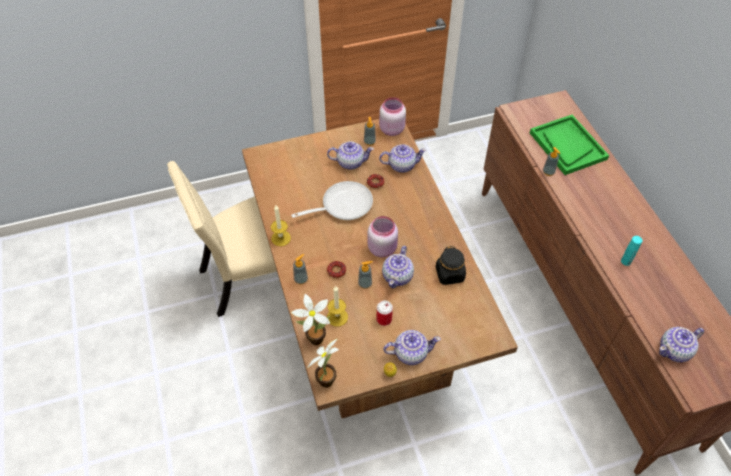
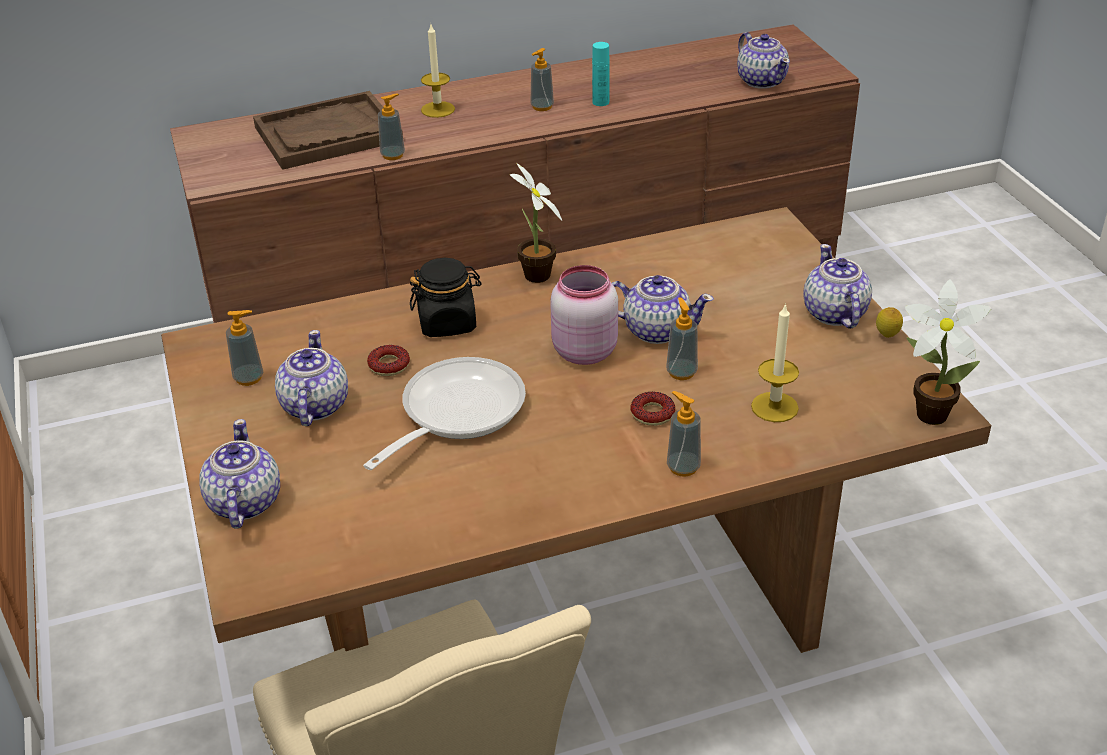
camera: 90 degrees left, 15 degrees down
candle [271,205,291,246] -> candle moved to [421,24,455,118]
frying pan [291,181,373,220] -> frying pan turned 60 degrees clockwise [363,357,526,470]
potted plant [291,294,330,345] -> potted plant moved to [510,163,562,283]
can [376,300,393,326] -> none
pink jar [379,97,406,136] -> none
teapot [379,144,426,173] -> teapot moved to [199,419,280,529]
black jar [436,246,466,285] -> black jar moved to [410,258,482,337]
green tray [530,115,609,175] -> brown tray [253,91,403,170]
none -> soap dispenser [530,48,554,111]

